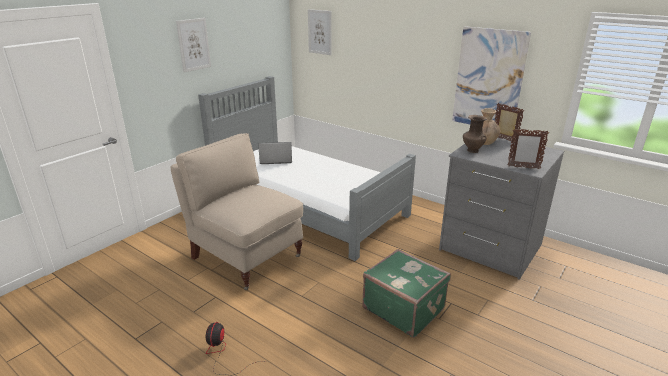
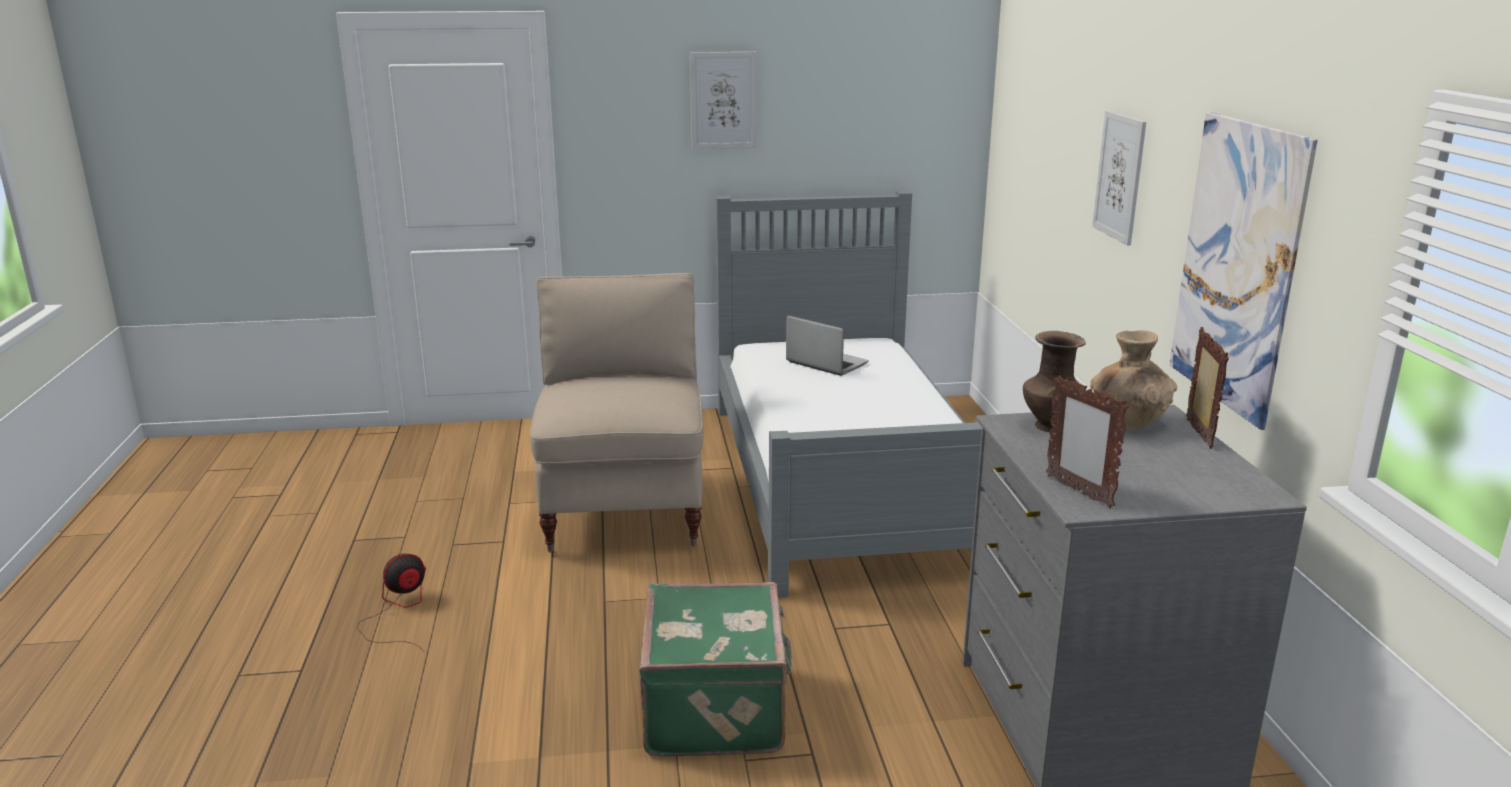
camera: 45 degrees right, 5 degrees down
picture [308,9,332,55] -> picture moved to [1092,111,1146,246]

